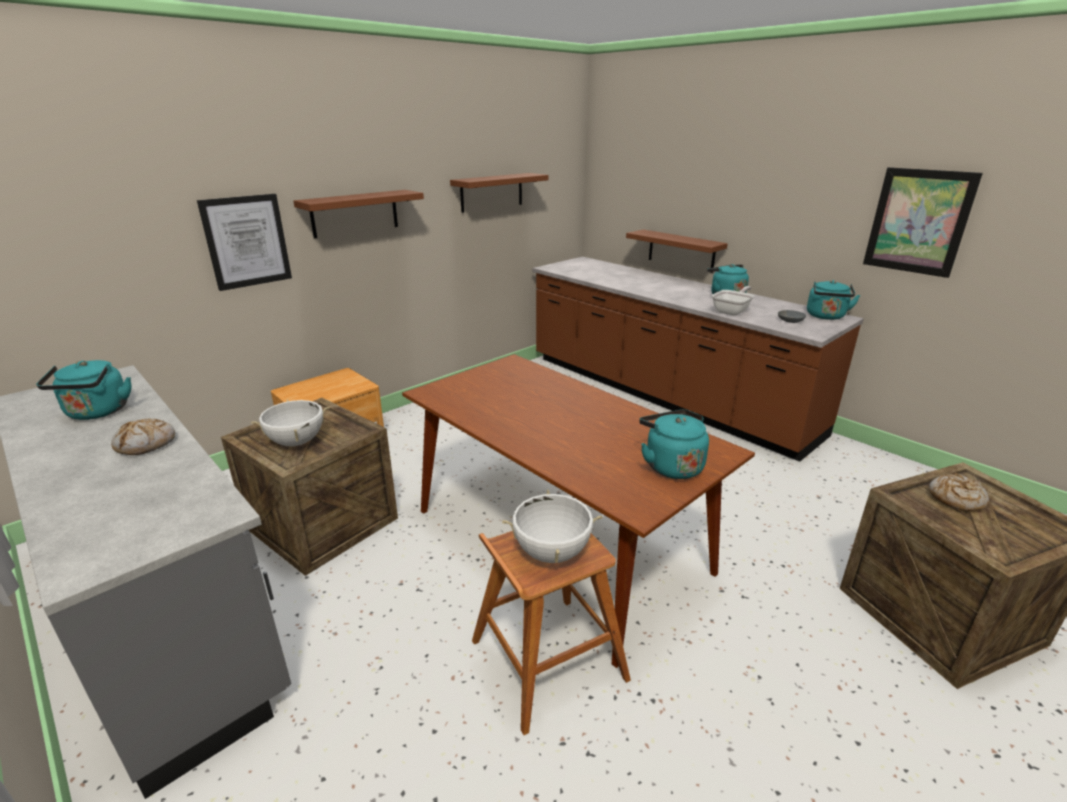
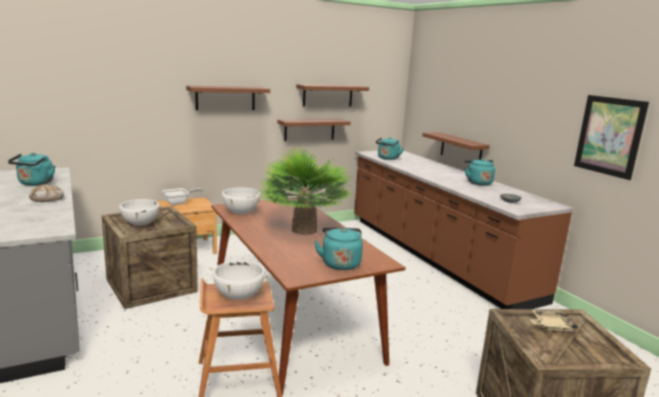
camera: 15 degrees right, 10 degrees down
picture [197,194,292,291] -> none
frying pan [712,286,754,316] -> frying pan moved to [162,188,203,205]
turquoise kettle [807,280,861,320] -> turquoise kettle moved to [376,137,404,160]
bread [929,473,989,511] -> beige tray [530,310,578,332]
none -> white cooking pot [220,187,263,214]
none -> potted plant [260,146,354,235]
none -> brown shelf [277,119,351,141]

